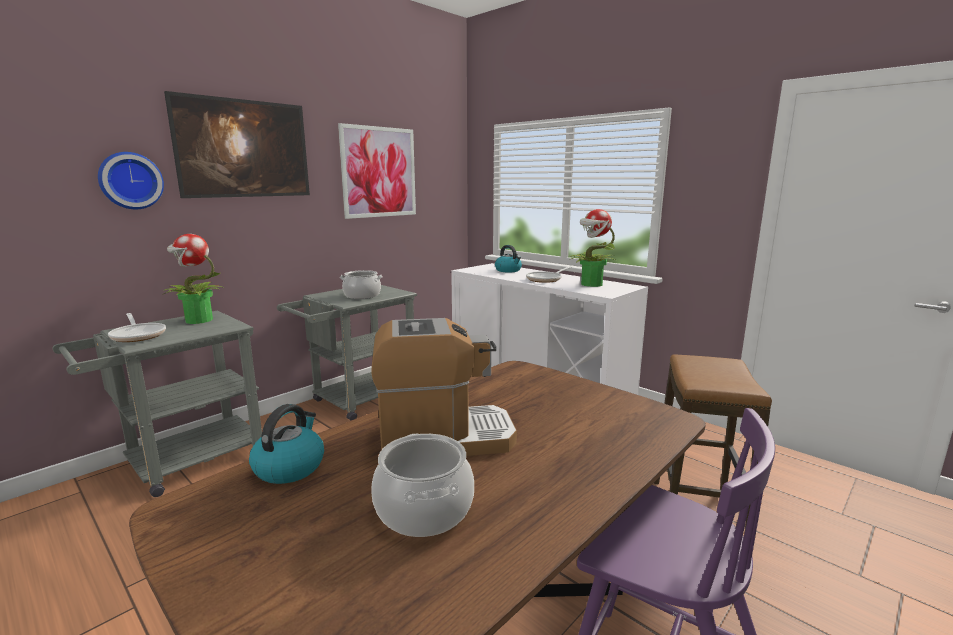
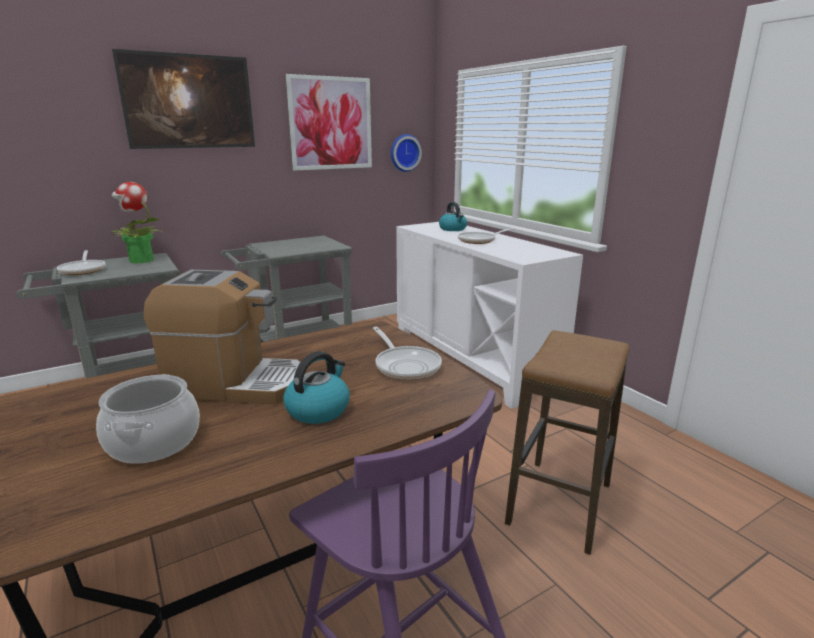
camera: 15 degrees right, 5 degrees up
wall clock [98,152,164,209] -> wall clock moved to [391,134,422,172]
kettle [249,404,324,484] -> kettle moved to [283,351,350,424]
cooking pot [340,270,382,299] -> none
potted plant [569,209,617,287] -> none
none -> frying pan [373,327,442,380]

